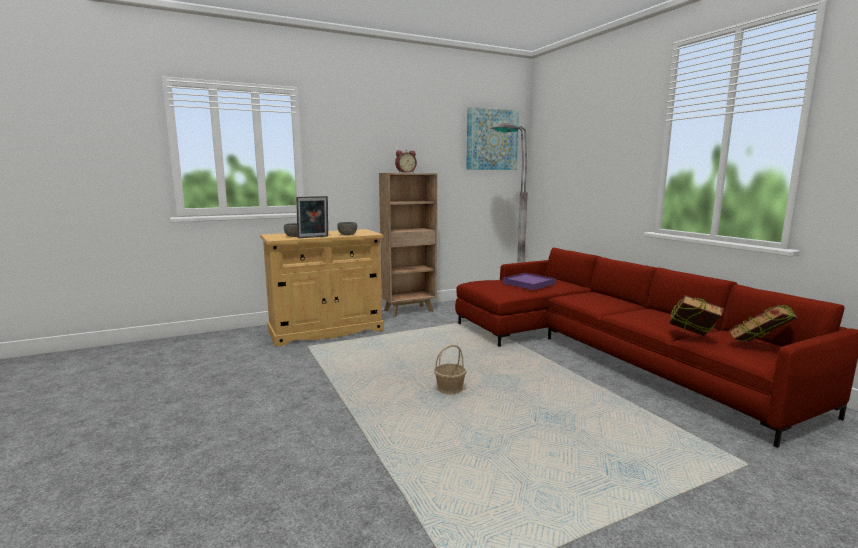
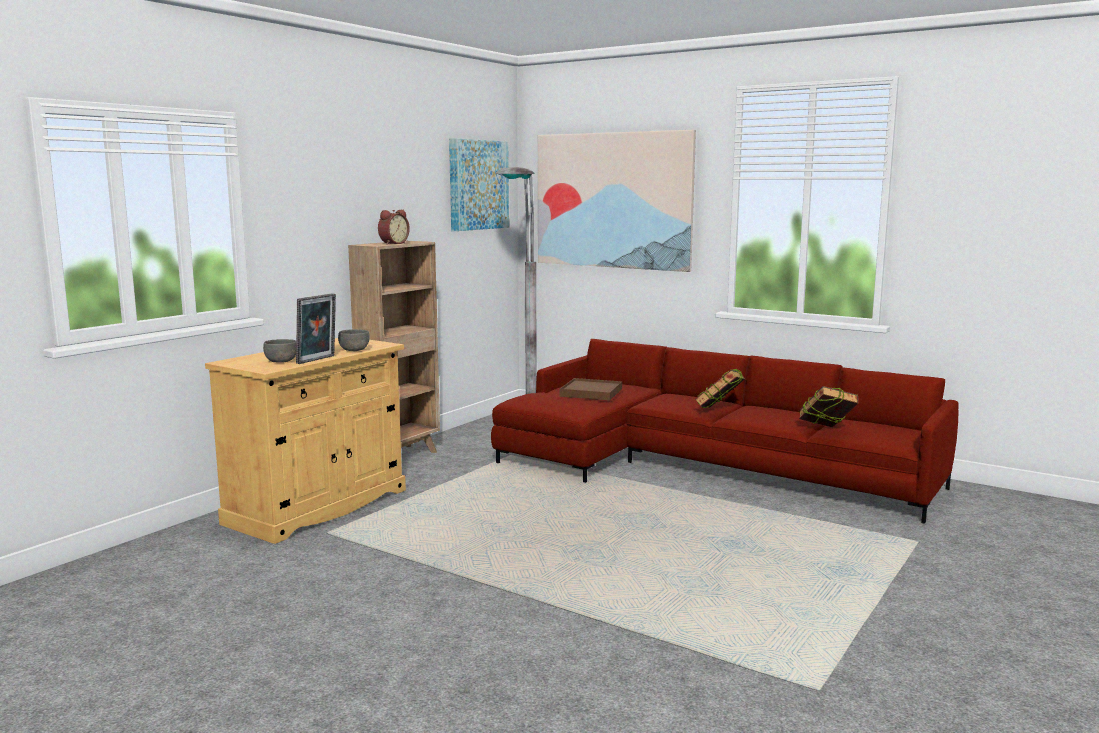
camera: 30 degrees left, 0 degrees up
basket [434,344,466,395] -> none
purple tray [503,273,556,290] -> brown tray [560,378,622,401]
book [728,305,798,342] -> book moved to [695,369,745,408]
none -> picture [538,130,696,272]

